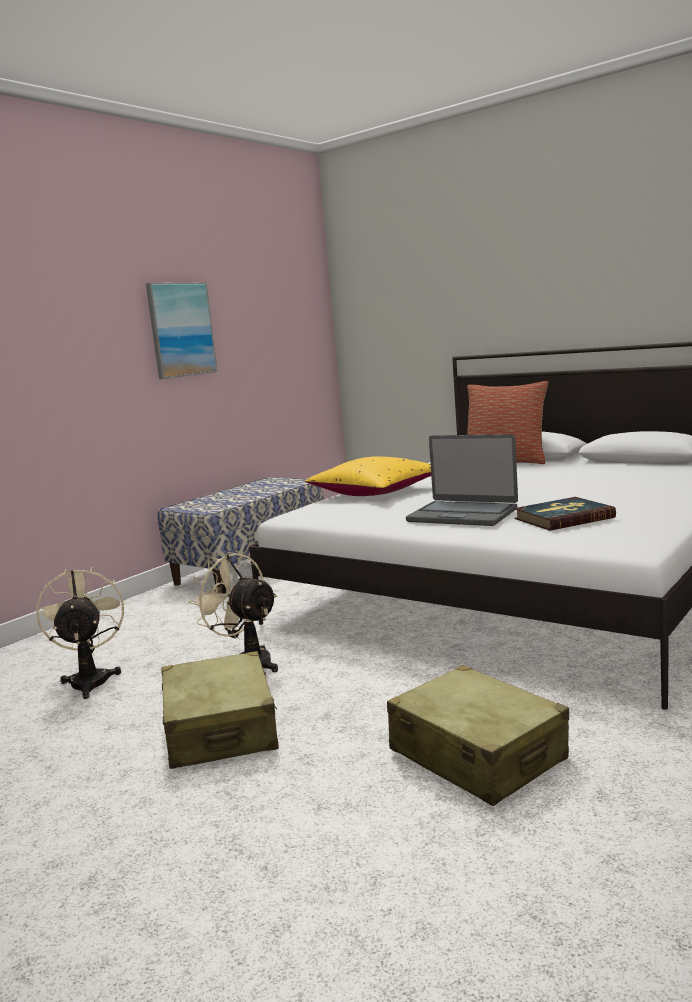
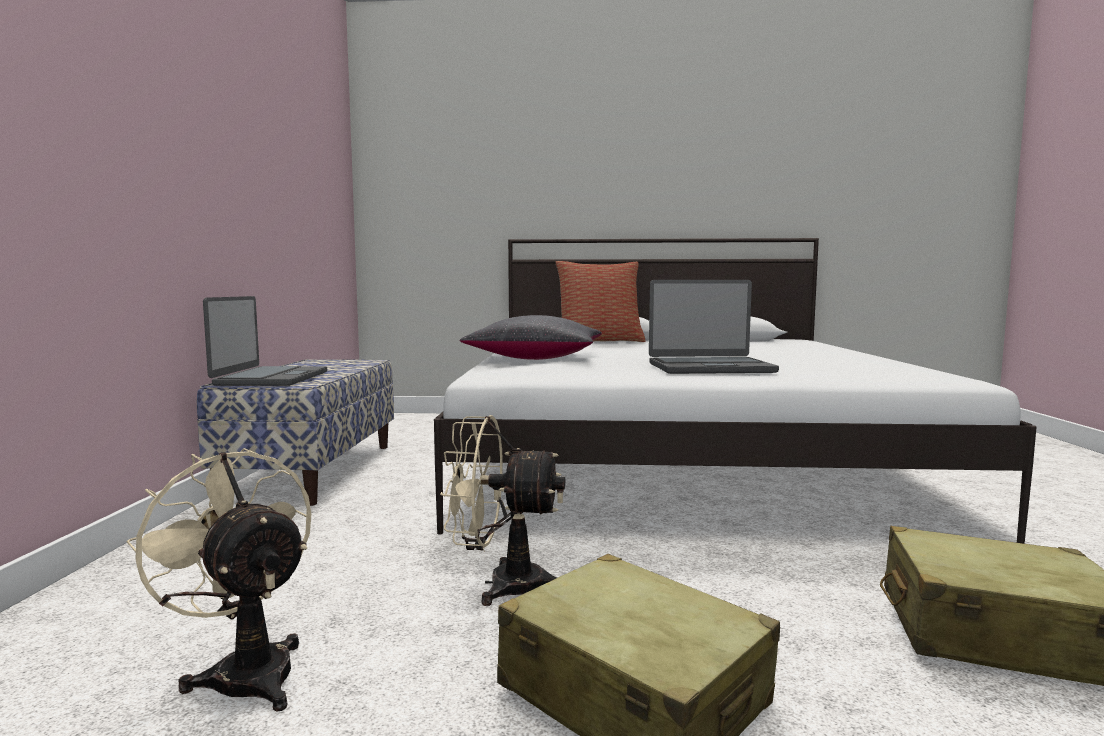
camera: 35 degrees left, 5 degrees down
picture [146,282,218,379] -> none
yellow pillow [305,456,431,496] -> black pillow [460,315,602,360]
book [514,497,616,531] -> none
none -> laptop [203,296,327,386]

